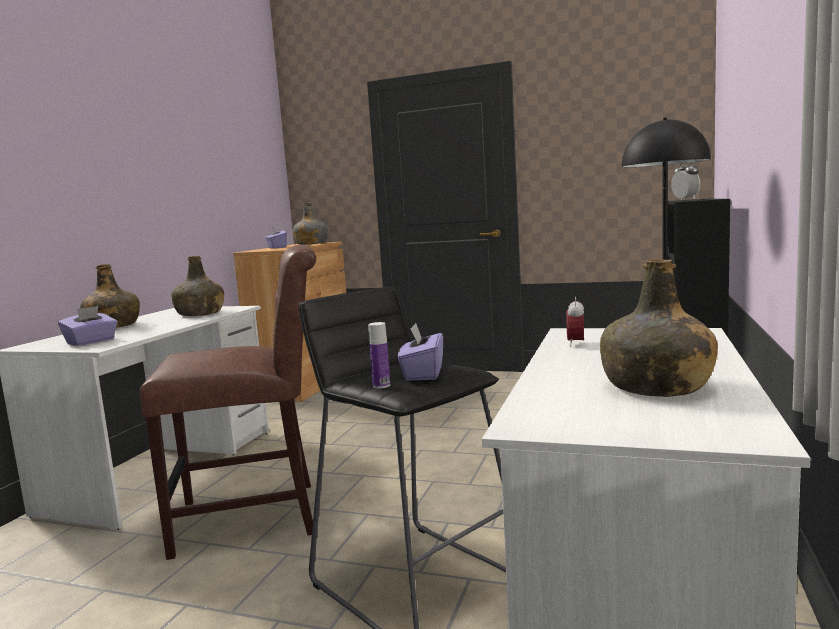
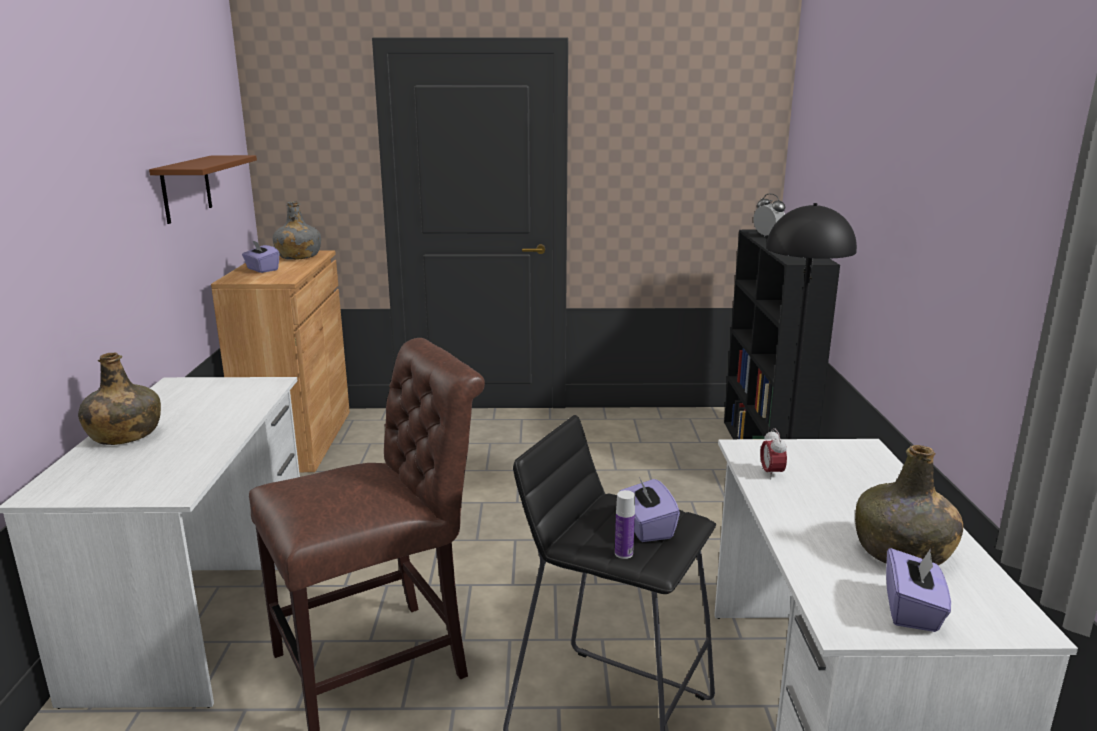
camera: 20 degrees left, 10 degrees up
purple tissue box [58,306,117,346] -> purple tissue box moved to [886,548,951,632]
green bottle [171,256,224,316] -> none
none -> brown shelf [149,155,257,224]

